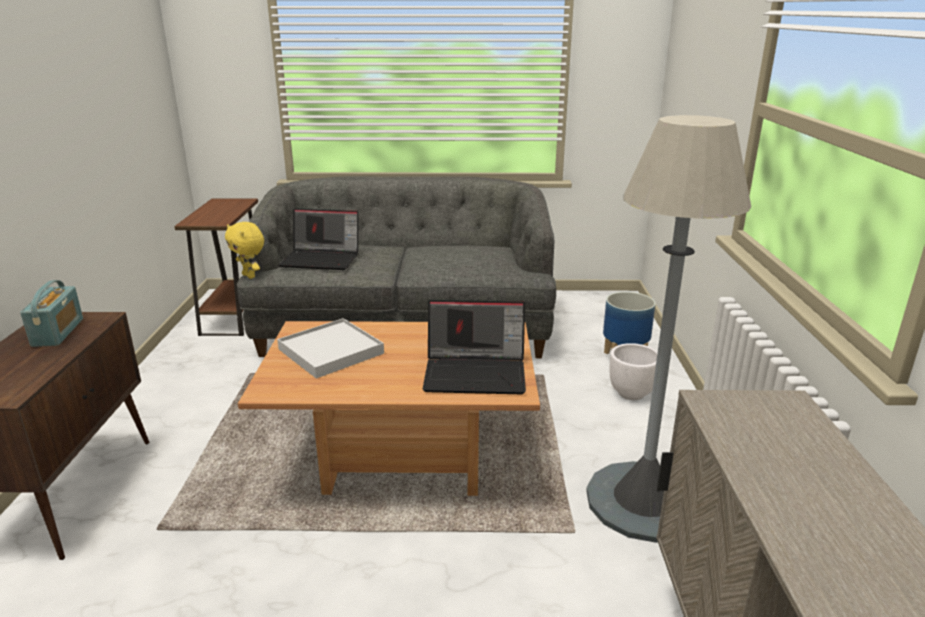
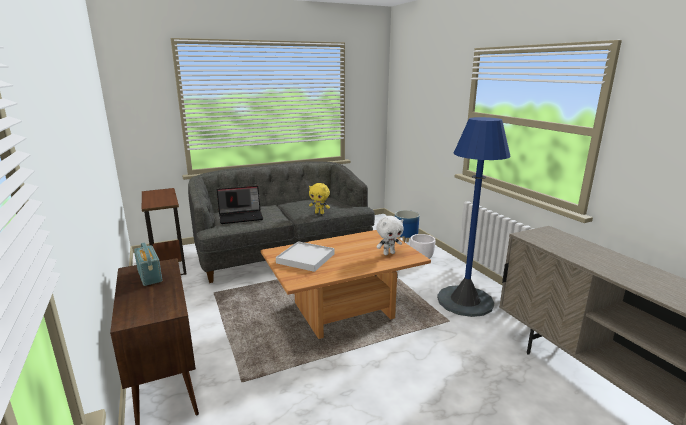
camera: 25 degrees left, 5 degrees down
yellow plush toy [225,222,264,279] -> yellow plush toy moved to [309,183,330,214]
laptop [423,300,526,394] -> white plush toy [376,216,404,255]
grey floor lamp [586,115,751,543] -> blue floor lamp [437,117,510,317]

